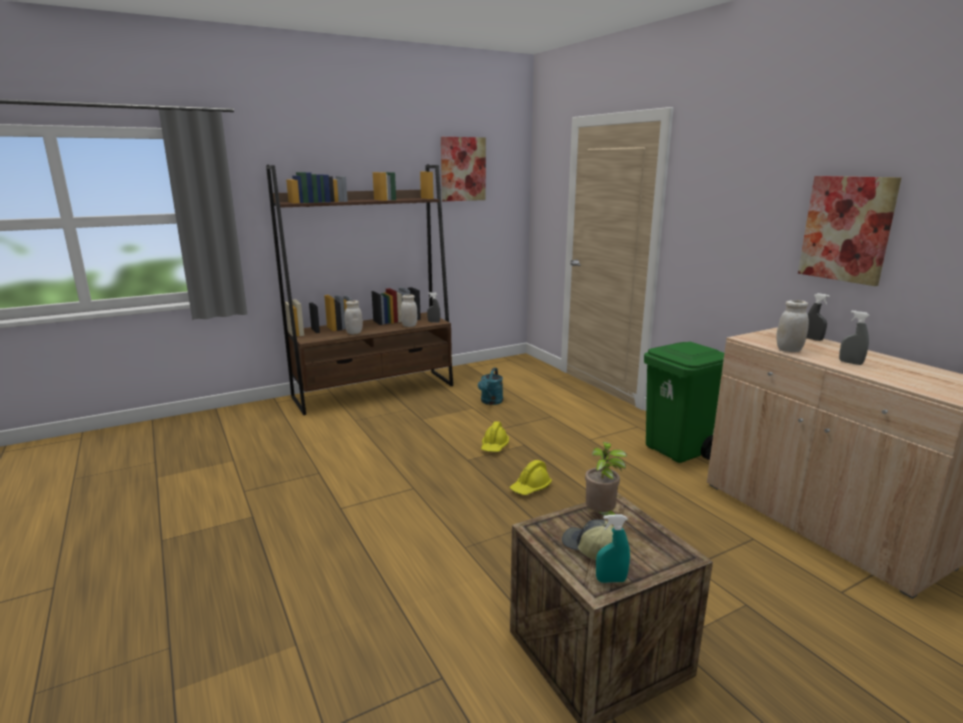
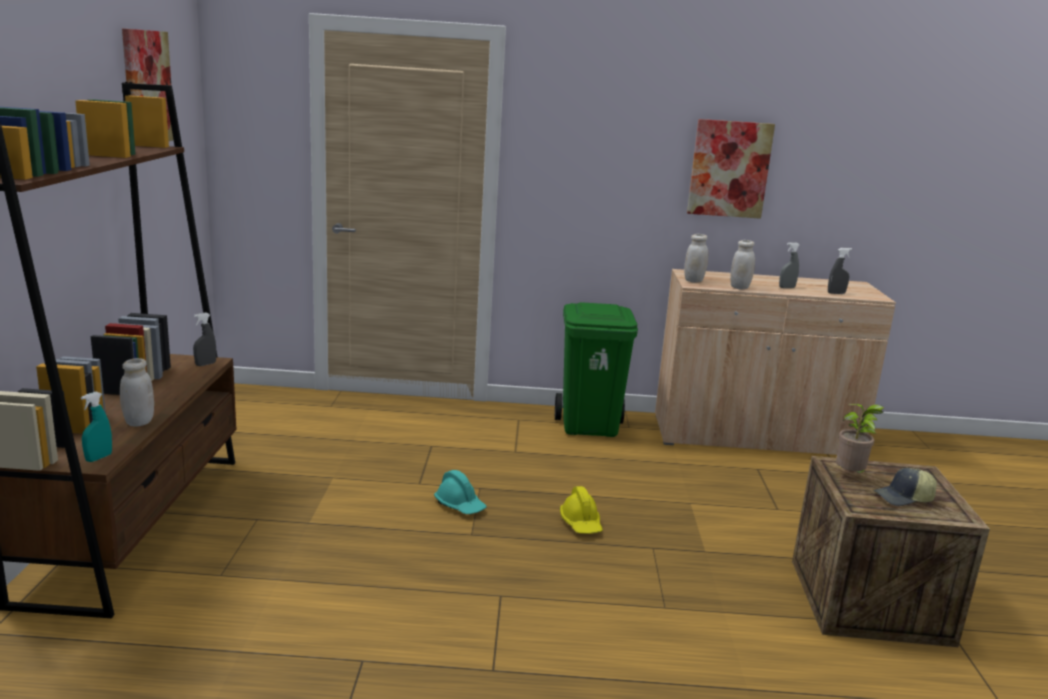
camera: 60 degrees left, 0 degrees up
white jar [400,294,417,327] -> white jar moved to [684,234,708,283]
turquoise watering can [478,368,503,405] -> none
yellow hard hat [481,421,509,452] -> turquoise hard hat [434,470,487,514]
turquoise spray bottle [596,514,630,583] -> turquoise spray bottle moved to [81,392,112,462]
grey spray bottle [806,293,830,341] -> grey spray bottle moved to [828,248,852,294]

